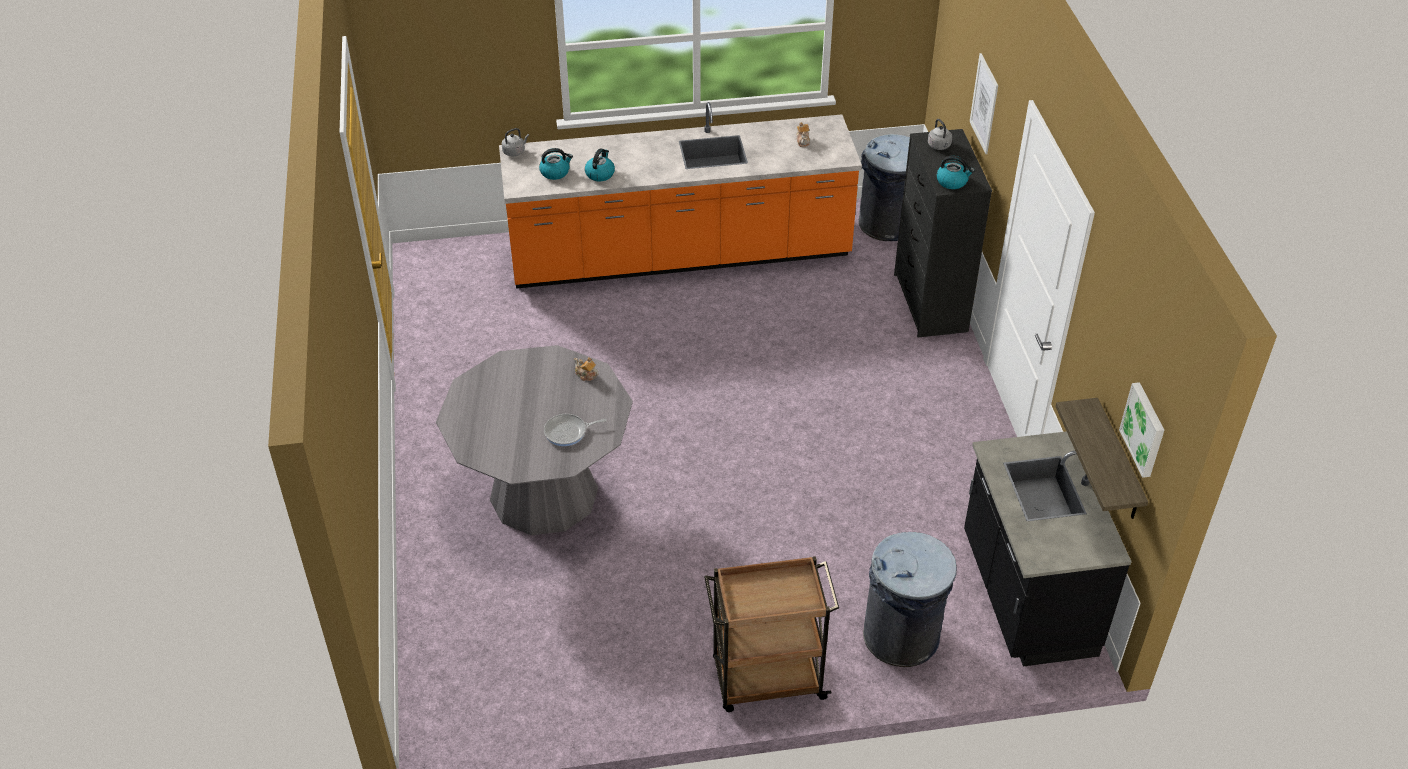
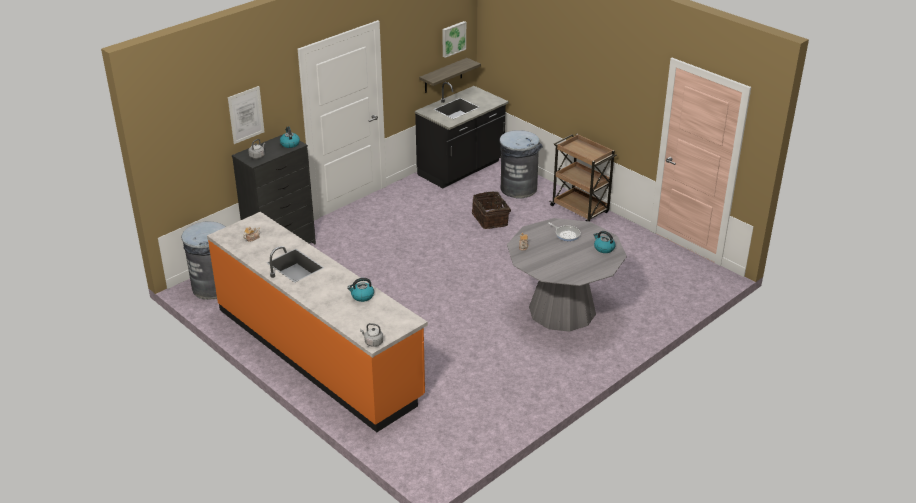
camera: 125 degrees left, 10 degrees down
kettle [539,148,573,180] -> kettle moved to [593,231,615,253]
none -> basket [472,191,511,229]

